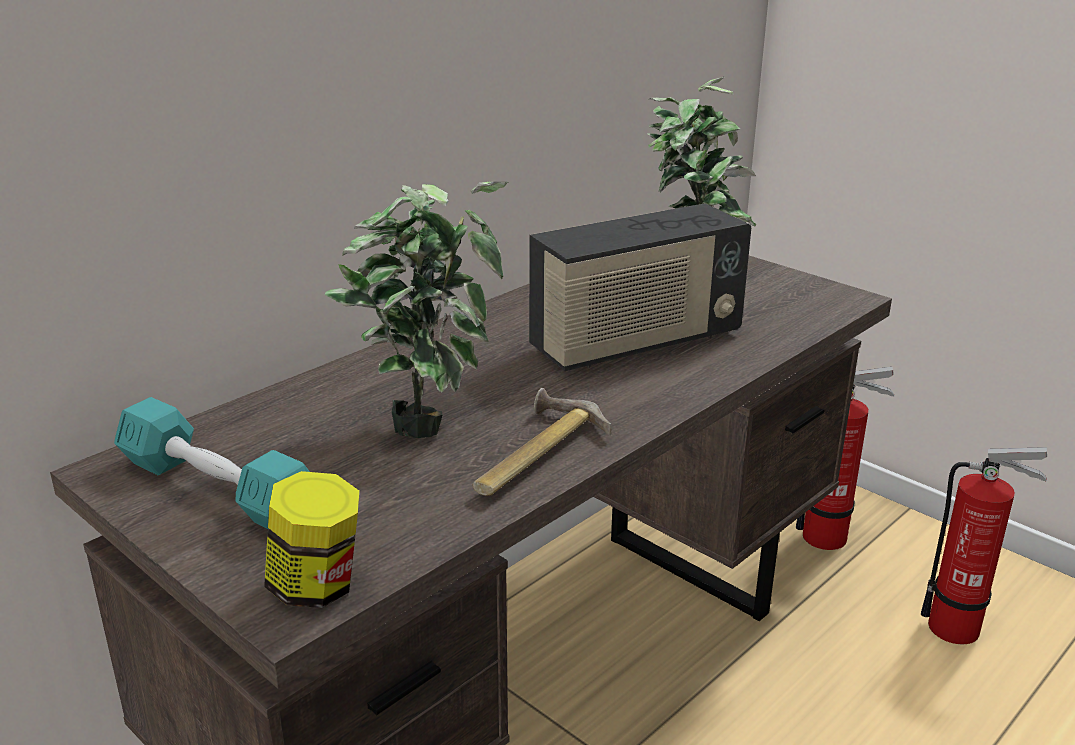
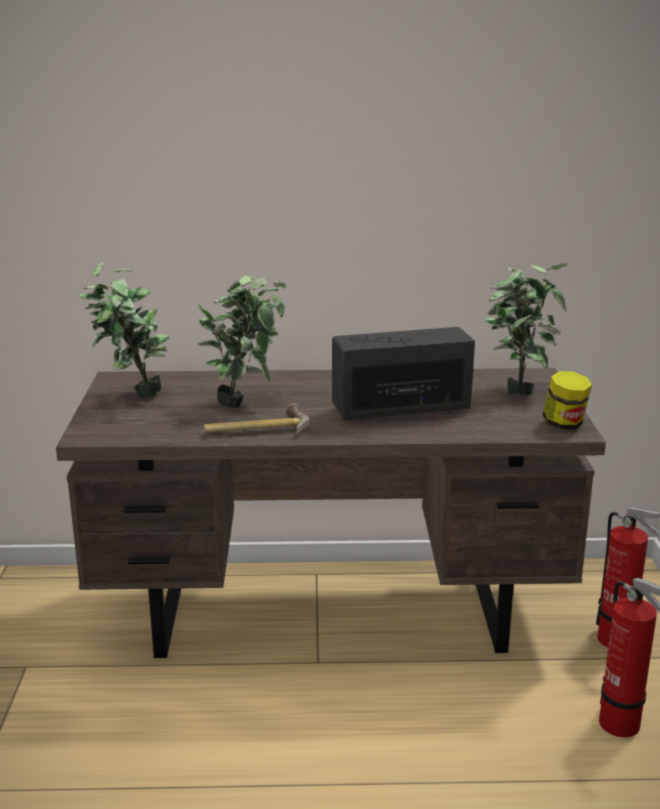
camera: 45 degrees right, 5 degrees down
turquoise dumbbell [114,397,310,529] -> potted plant [78,263,169,398]
jar [264,471,360,608] -> jar moved to [543,371,592,430]
radio [529,203,751,371] -> radio turned 150 degrees clockwise [332,327,475,421]

